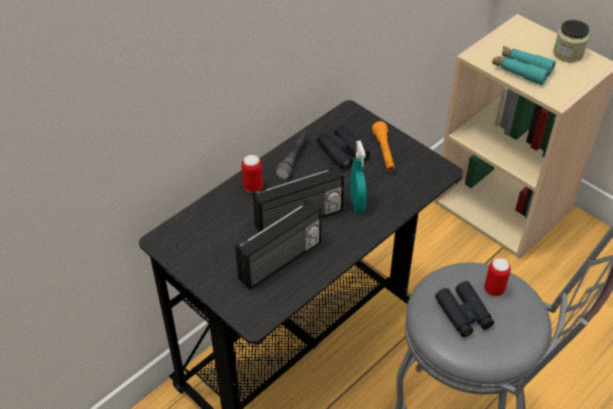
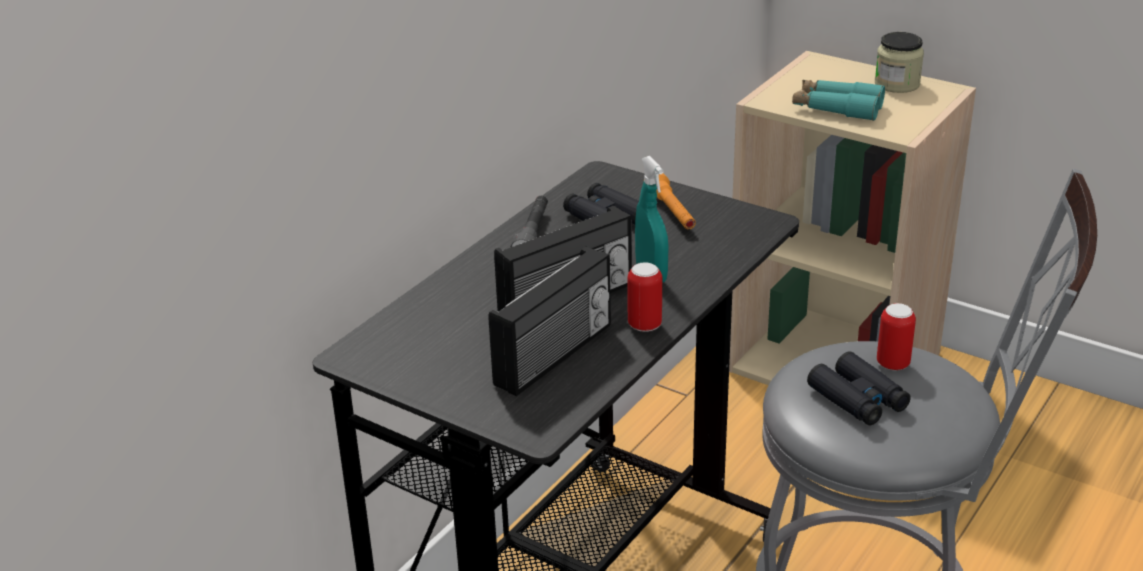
camera: 10 degrees left, 15 degrees down
can [241,155,263,193] -> can moved to [627,262,662,332]

